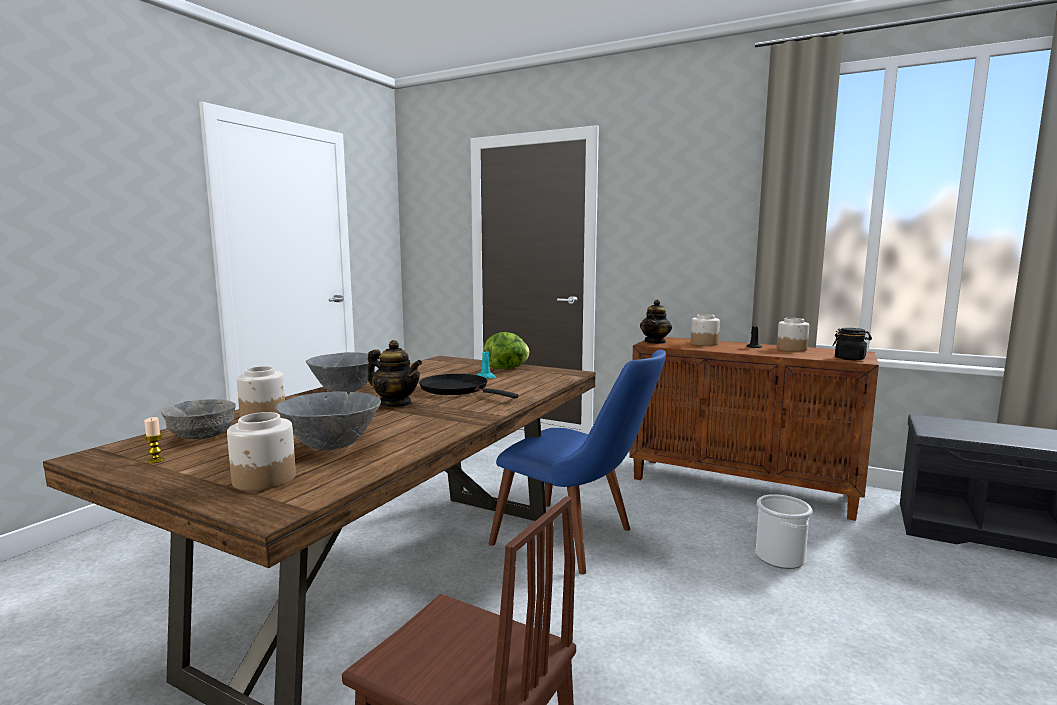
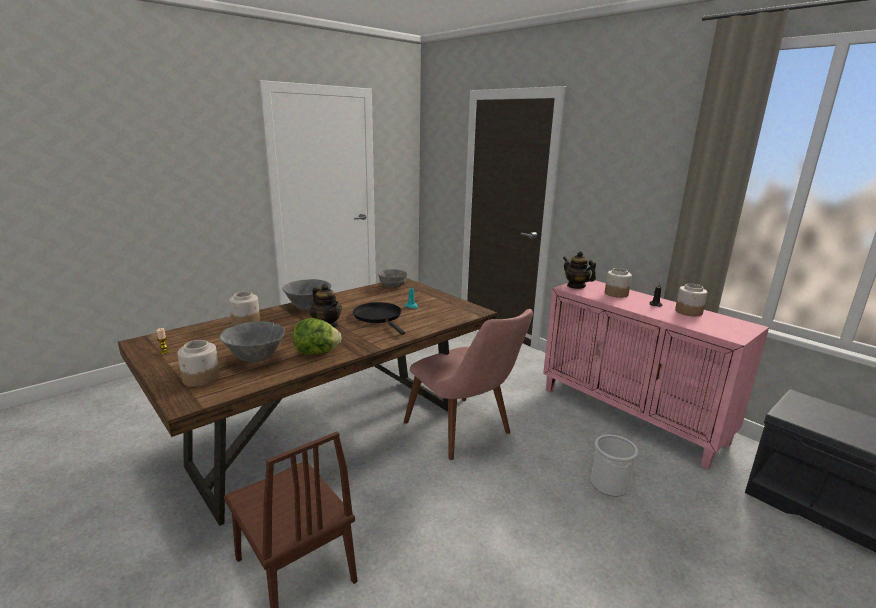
camera: 20 degrees right, 10 degrees up
grey bowl [161,399,236,439] -> grey bowl moved to [378,269,407,288]
lettuce [483,332,530,369] -> lettuce moved to [293,318,342,355]
blue chair [489,350,666,574] -> pink chair [404,309,533,460]
brown cabinet [629,337,879,521] -> pink cabinet [543,280,769,469]
teapot [640,300,672,344] -> teapot turned 90 degrees clockwise [563,251,596,289]
black jar [832,328,872,360] -> none

